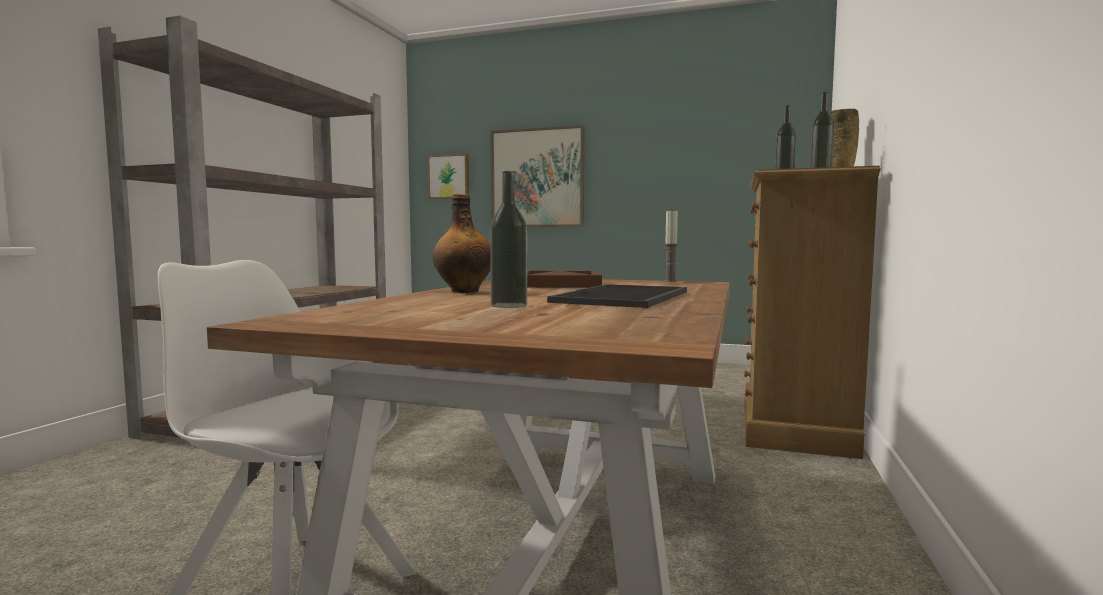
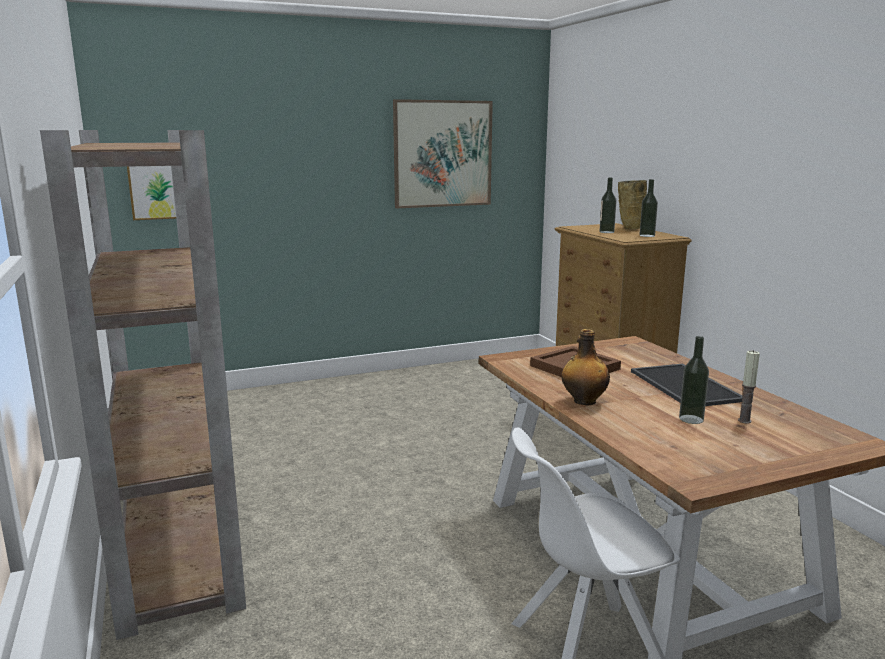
camera: 40 degrees left, 10 degrees up
picture [491,125,584,227] -> picture moved to [393,99,493,208]
candle [664,211,678,282] -> candle moved to [738,350,760,424]

